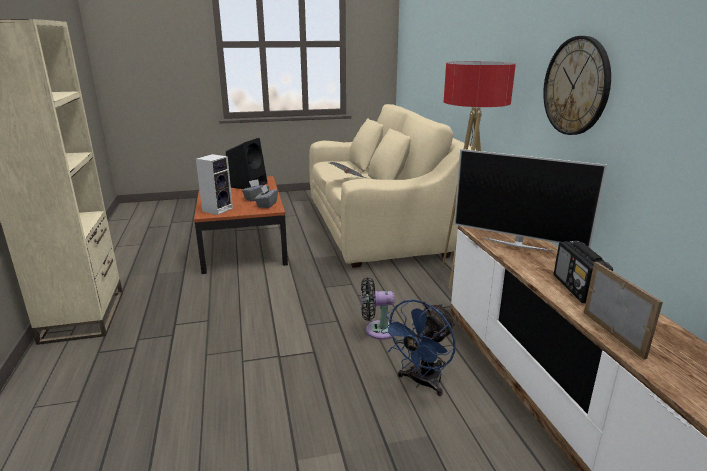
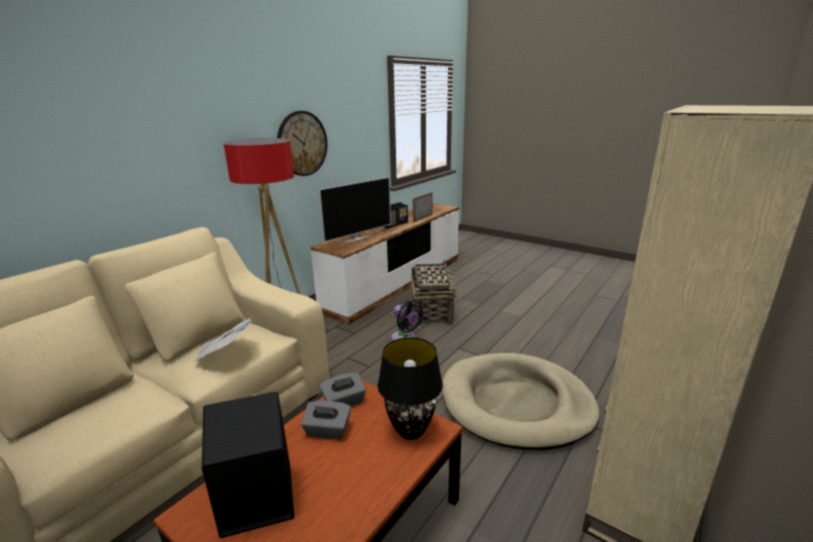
camera: 130 degrees left, 0 degrees up
speaker [196,154,233,215] -> black table lamp [377,337,443,440]
blue fan [381,299,455,396] -> basket [411,260,456,325]
television [454,149,607,252] -> television turned 60 degrees clockwise [319,177,391,244]
none -> beige dog bed [442,353,599,450]

